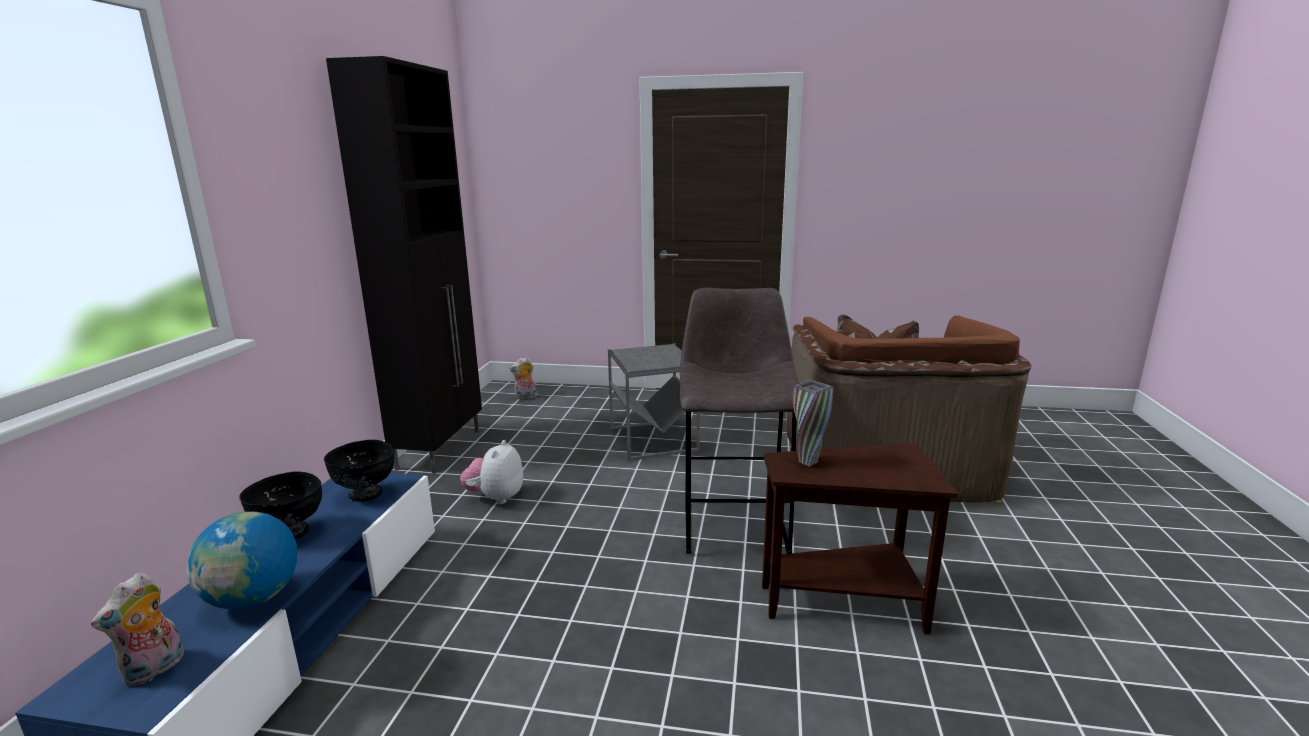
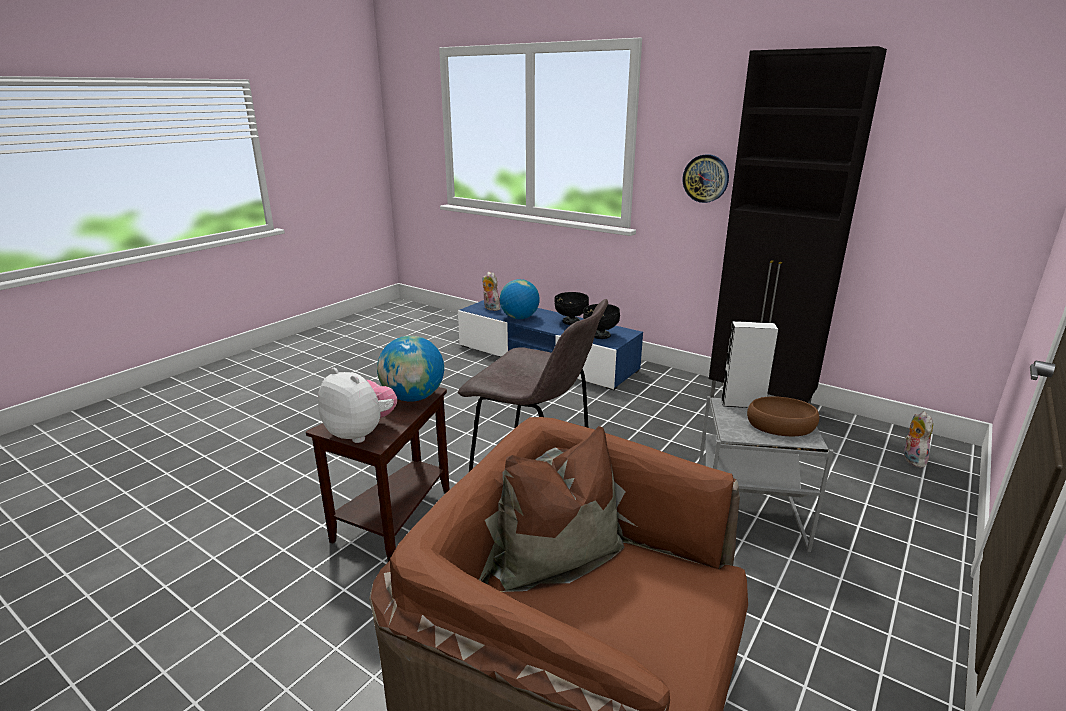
camera: 115 degrees right, 5 degrees up
plush toy [460,440,523,504] -> plush toy moved to [318,368,397,443]
grey vase [793,380,833,467] -> globe [377,336,444,402]
none -> wall clock [683,154,729,203]
none -> grey speaker [721,321,778,408]
none -> brown bowl [747,396,819,436]

